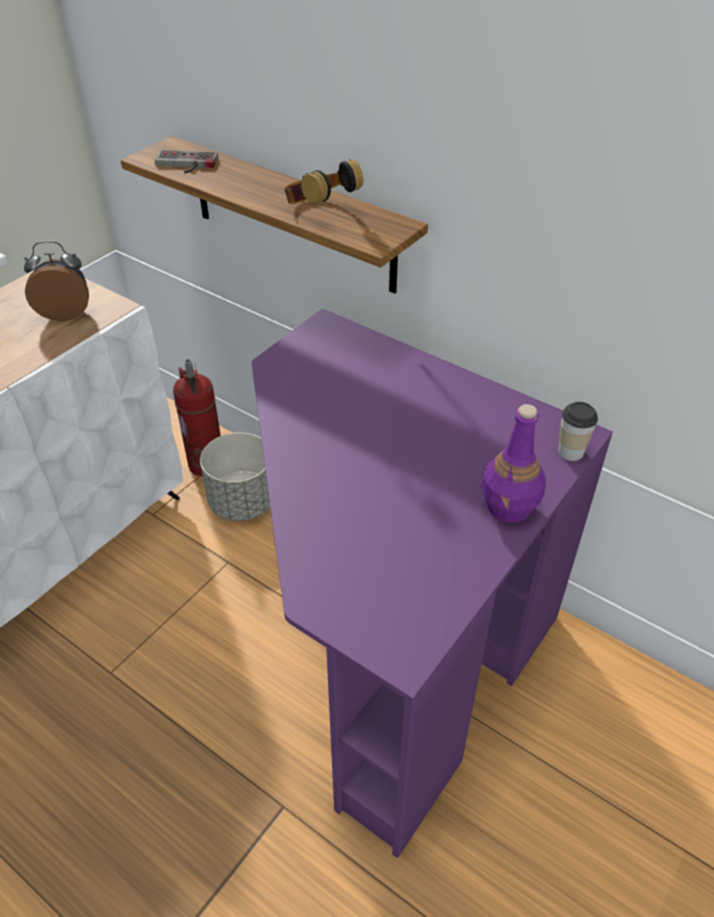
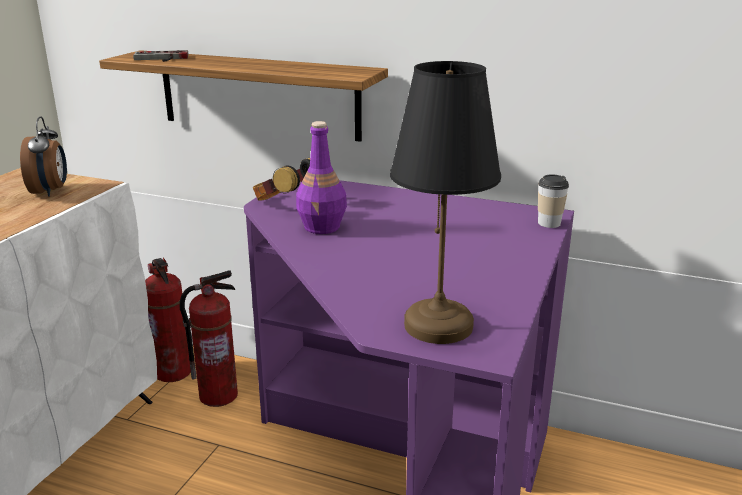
camera: 15 degrees left, 20 degrees down
alarm clock [24,241,89,321] -> alarm clock turned 105 degrees clockwise [20,116,67,197]
grey planter [200,432,270,521] -> fire extinguisher [180,270,238,407]
headphones [284,159,363,205] -> headphones moved to [253,158,310,201]
purple bottle [482,404,546,523] -> purple bottle moved to [296,121,347,234]
none -> black table lamp [390,61,501,344]

